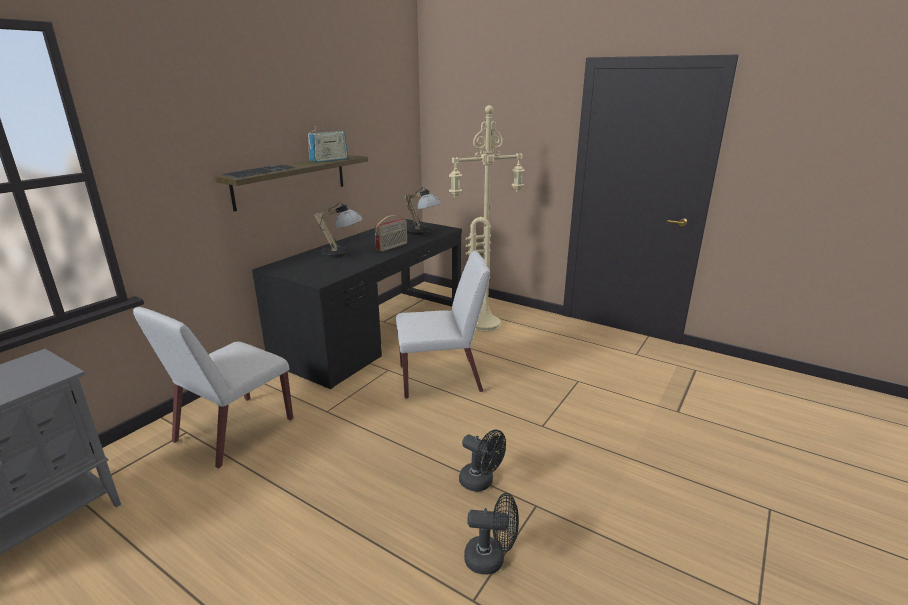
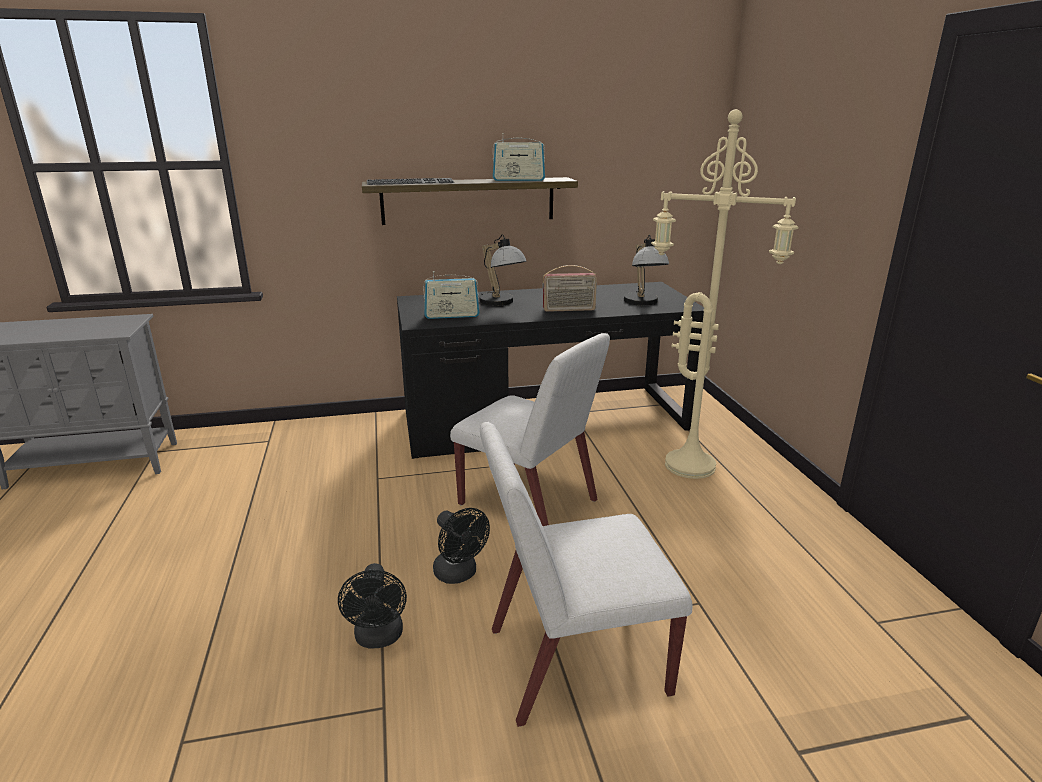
camera: 45 degrees right, 0 degrees up
white chair [133,307,293,468] -> white chair moved to [480,421,692,727]
black fan [464,493,519,575] -> black fan moved to [433,508,490,584]
none -> radio [423,271,480,319]

